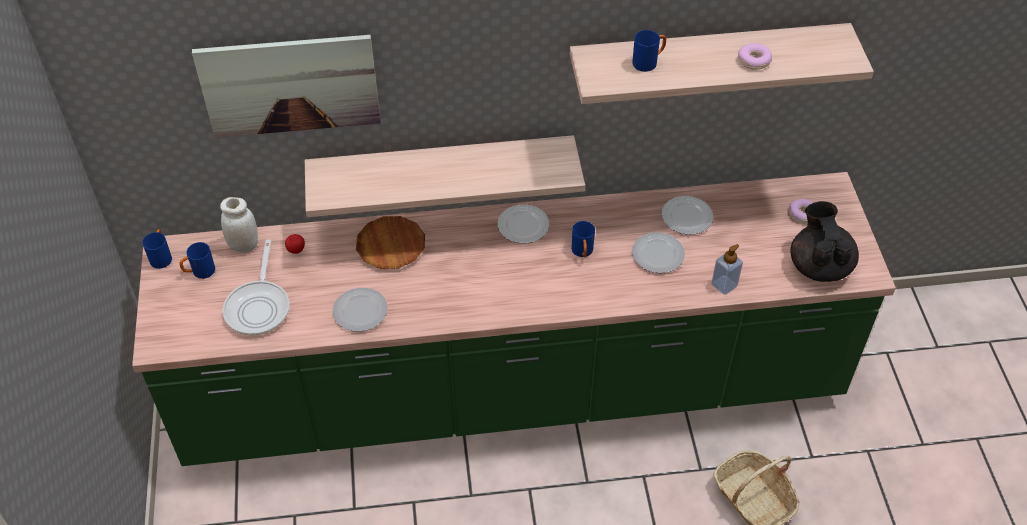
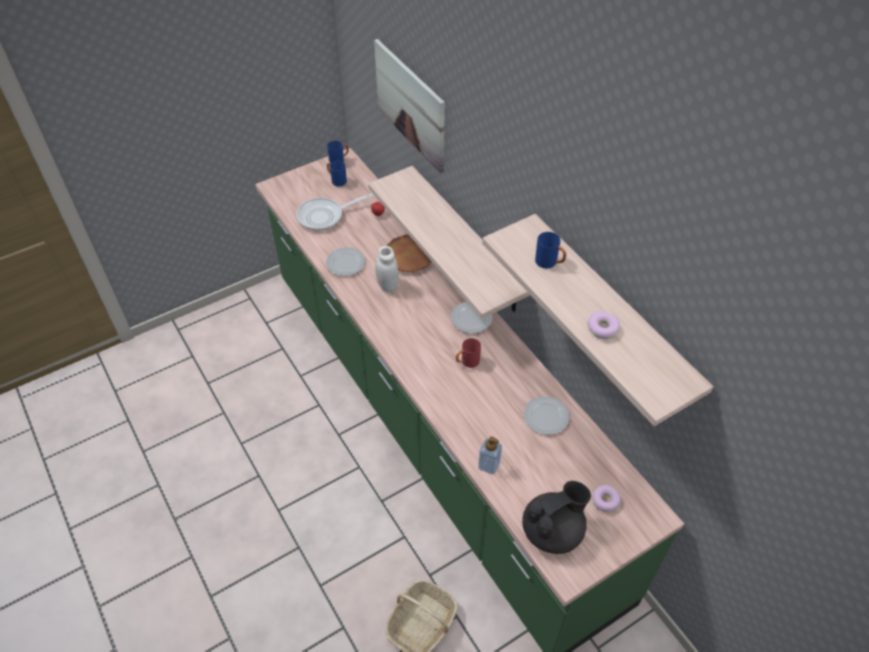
camera: 65 degrees right, 0 degrees up
white jar [220,197,258,253] -> white jar moved to [375,246,399,292]
blue mug [572,221,595,257] -> red mug [456,338,481,368]
plate [632,232,685,273] -> none

